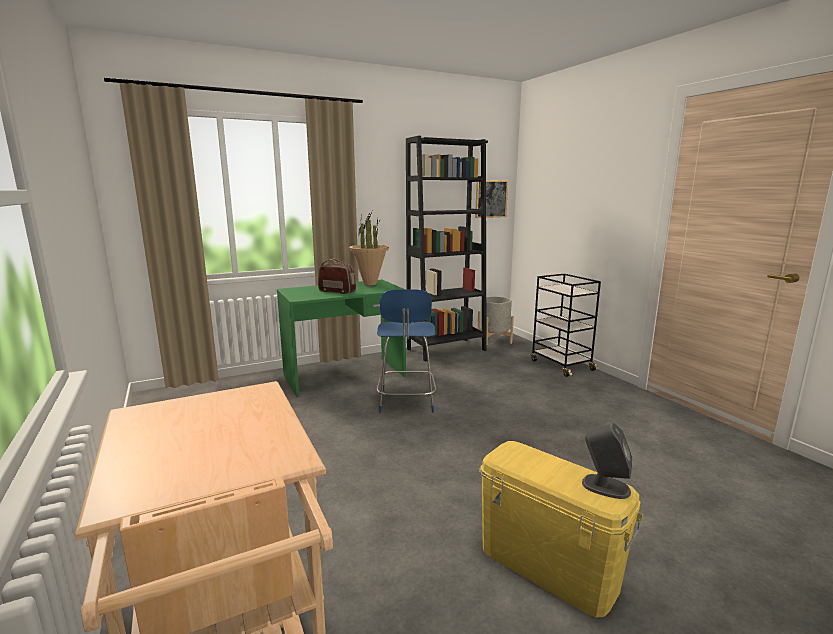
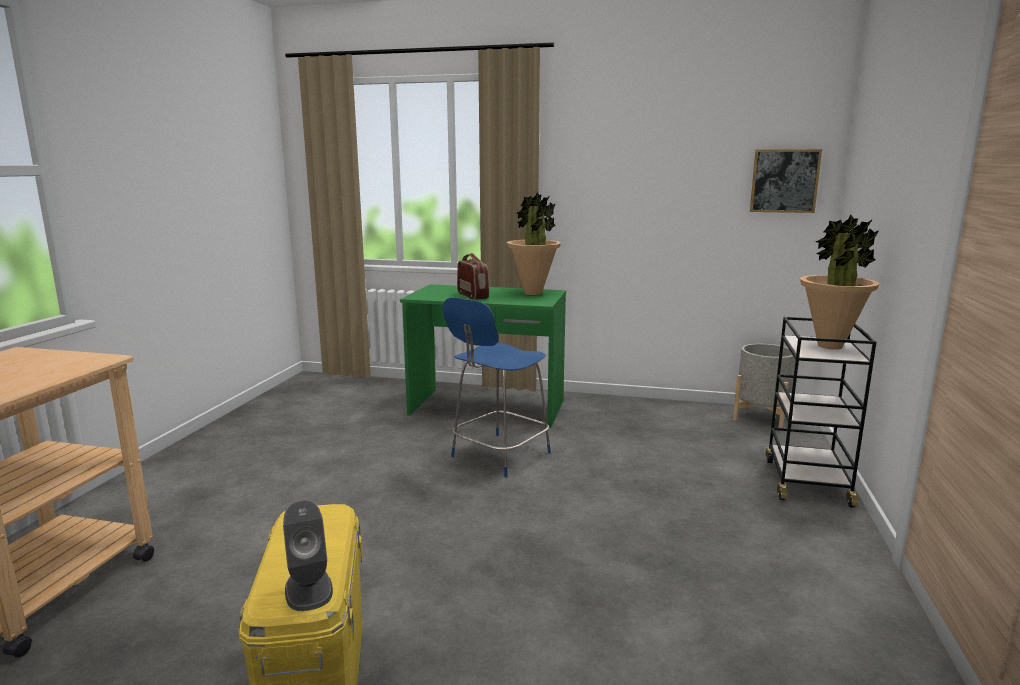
camera: 40 degrees right, 0 degrees up
black bookcase [406,136,488,362] -> none
none -> potted plant [800,214,880,350]

